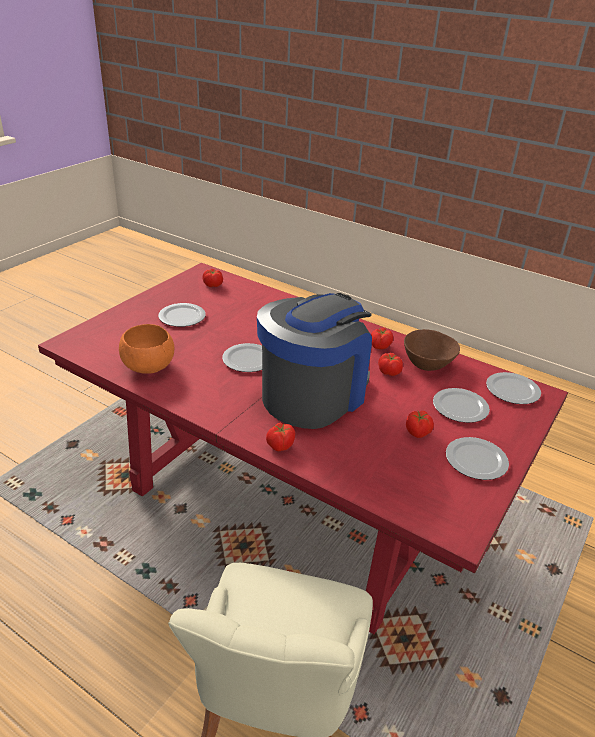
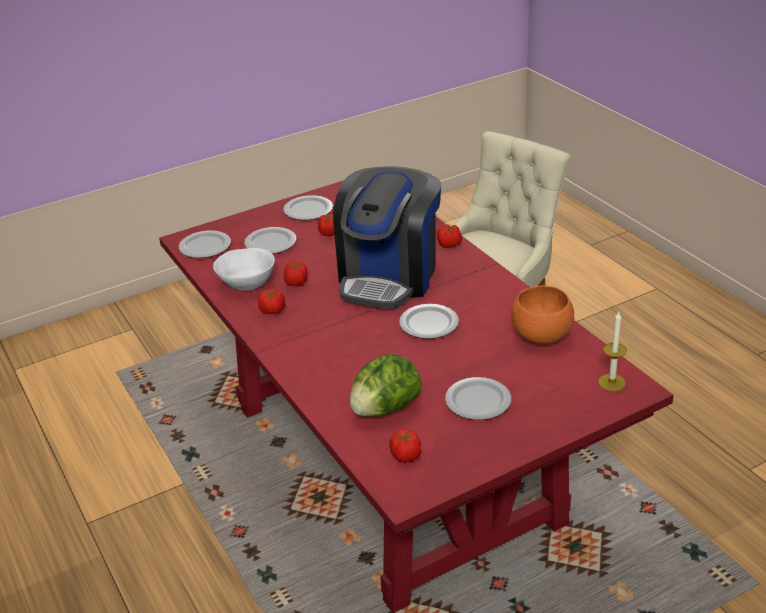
camera: 150 degrees left, 0 degrees up
coffee machine [257,293,372,429] -> coffee machine turned 45 degrees counterclockwise [333,166,441,309]
brown bowl [404,329,460,371] -> white bowl [213,248,275,291]
none -> lettuce [350,354,422,417]
none -> candle [598,312,627,391]

